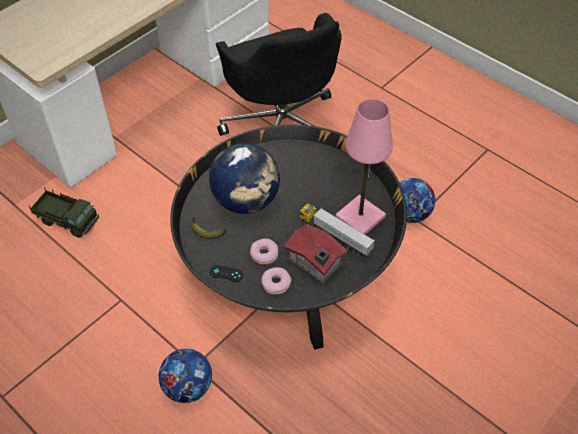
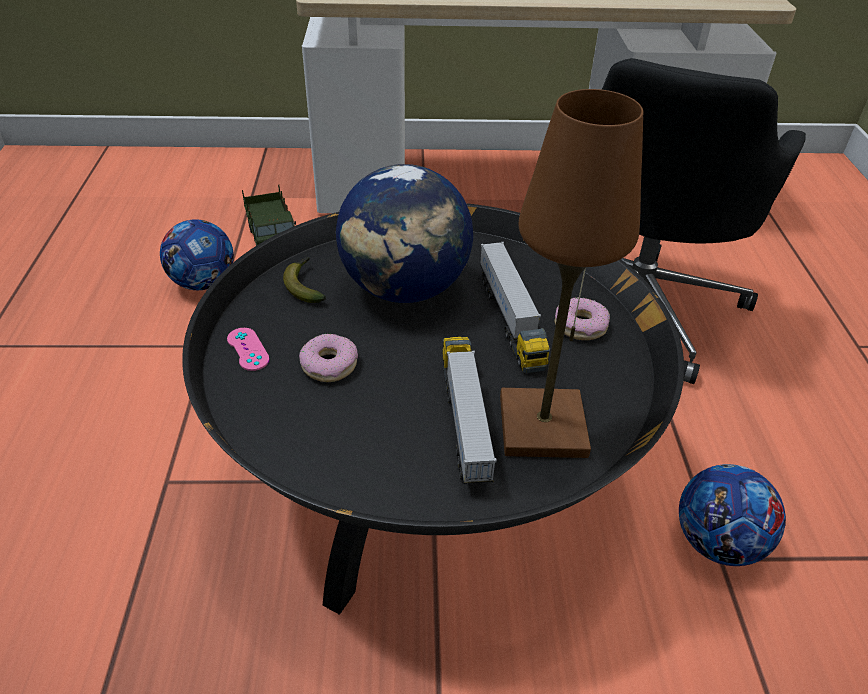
camera: 45 degrees right, 10 degrees down
football [159,349,212,403] -> football moved to [160,219,234,290]
black game controller [210,265,243,282] -> pink game controller [227,328,270,371]
donut [261,267,291,295] -> donut moved to [555,297,610,340]
toy house [284,224,347,284] -> none
pink table lamp [335,99,393,235] -> brown table lamp [500,89,643,458]
none -> toy truck [480,242,550,373]

